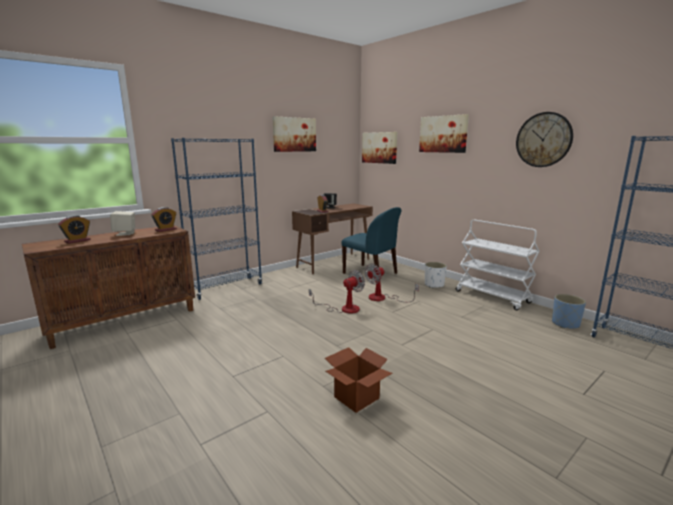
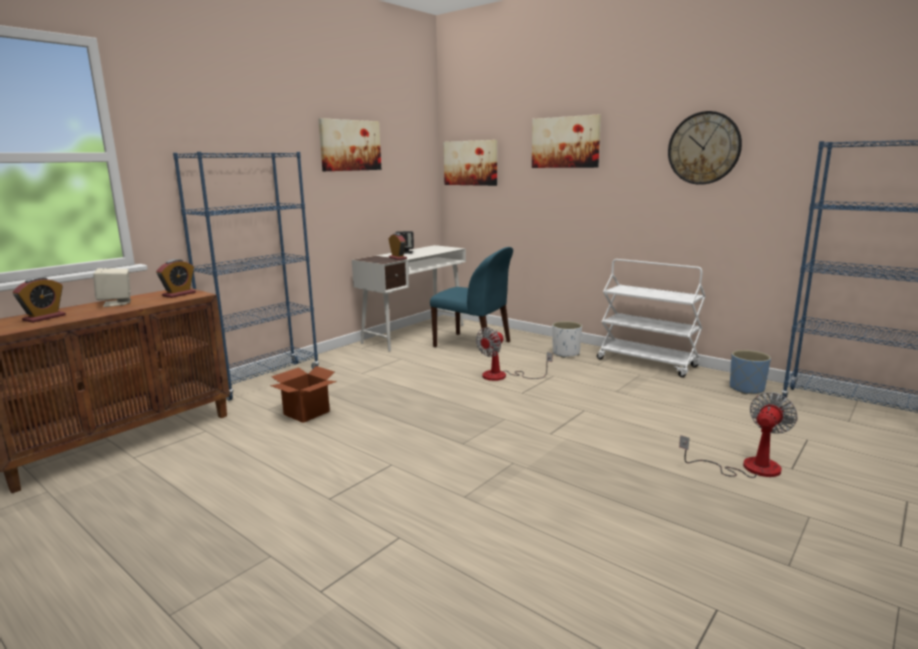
camera: 10 degrees left, 0 degrees up
brown desk [292,203,373,274] -> white desk [352,245,466,351]
fan [309,270,365,314] -> fan moved to [679,392,798,478]
cardboard box [325,347,392,413] -> cardboard box moved to [270,366,337,423]

